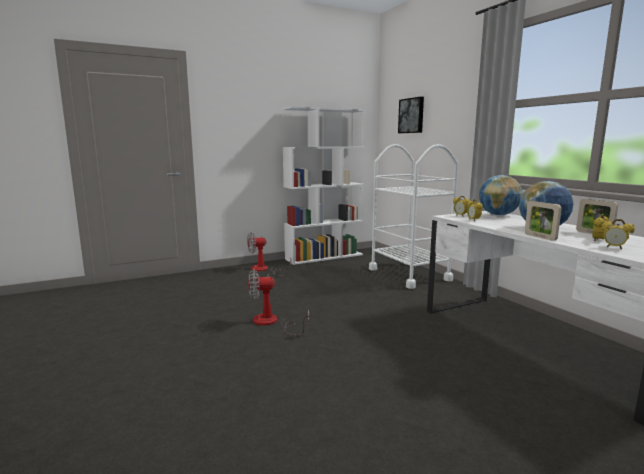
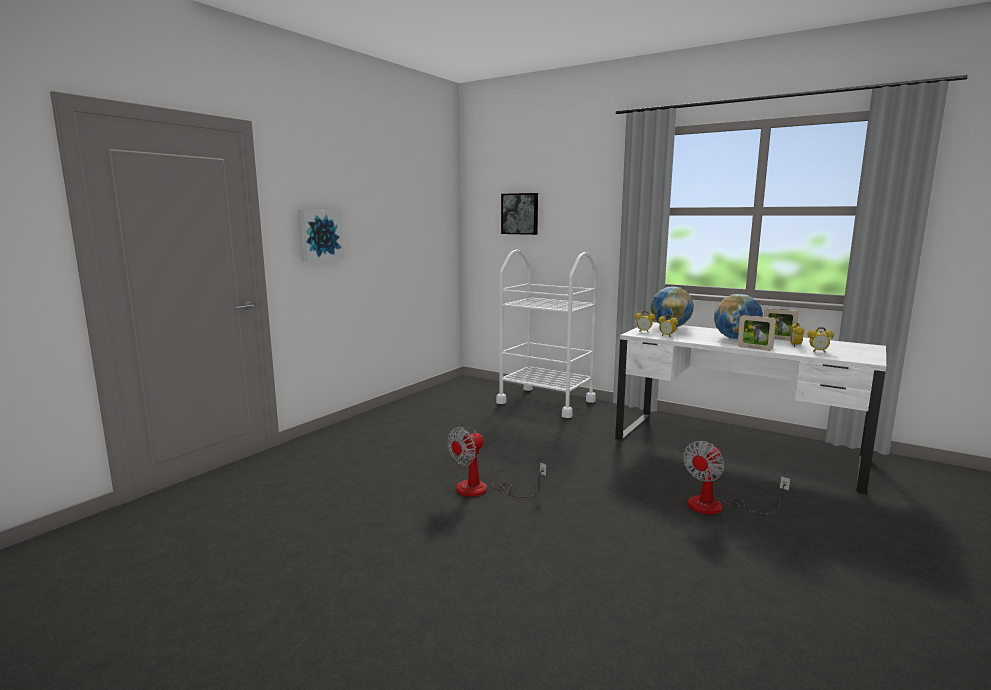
camera: 30 degrees left, 0 degrees up
fan [247,232,291,276] -> fan moved to [683,441,790,514]
white bookcase [282,106,366,265] -> none
none -> picture [298,210,344,262]

